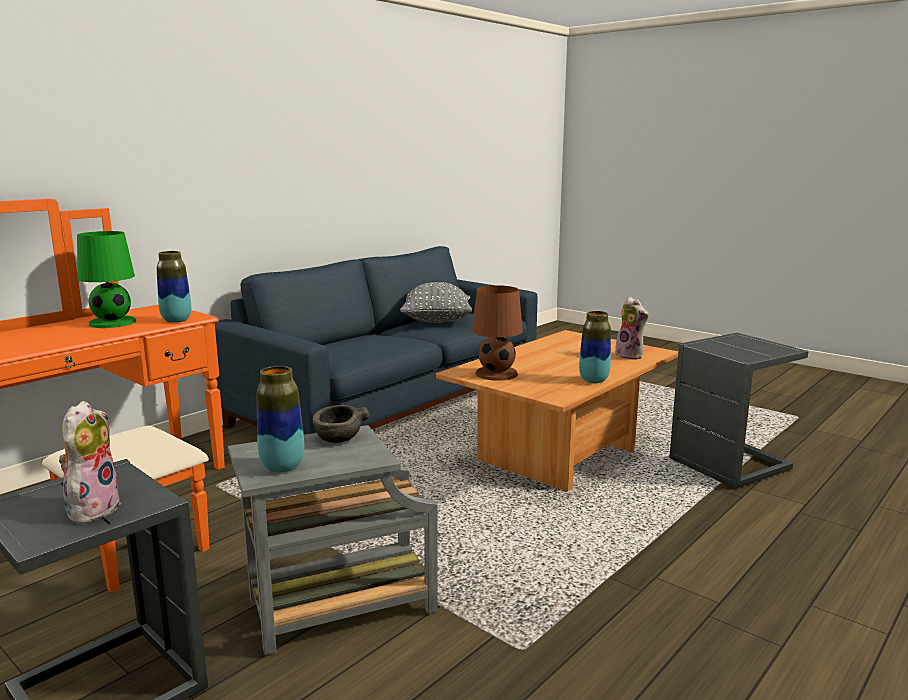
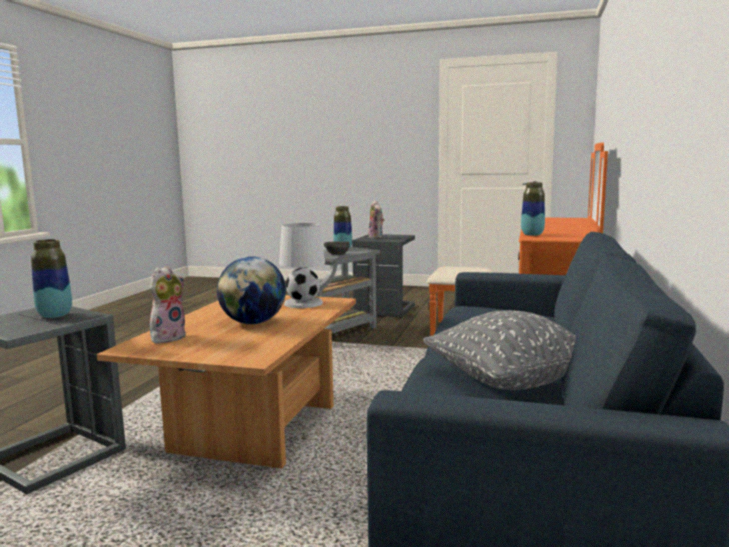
camera: 155 degrees right, 5 degrees down
green table lamp [77,231,136,328] -> none
brown table lamp [472,285,523,381] -> white table lamp [279,223,325,308]
vase [579,311,611,383] -> vase moved to [31,239,72,318]
plush toy [615,297,648,360] -> plush toy turned 90 degrees clockwise [150,266,186,343]
none -> globe [217,256,286,324]

